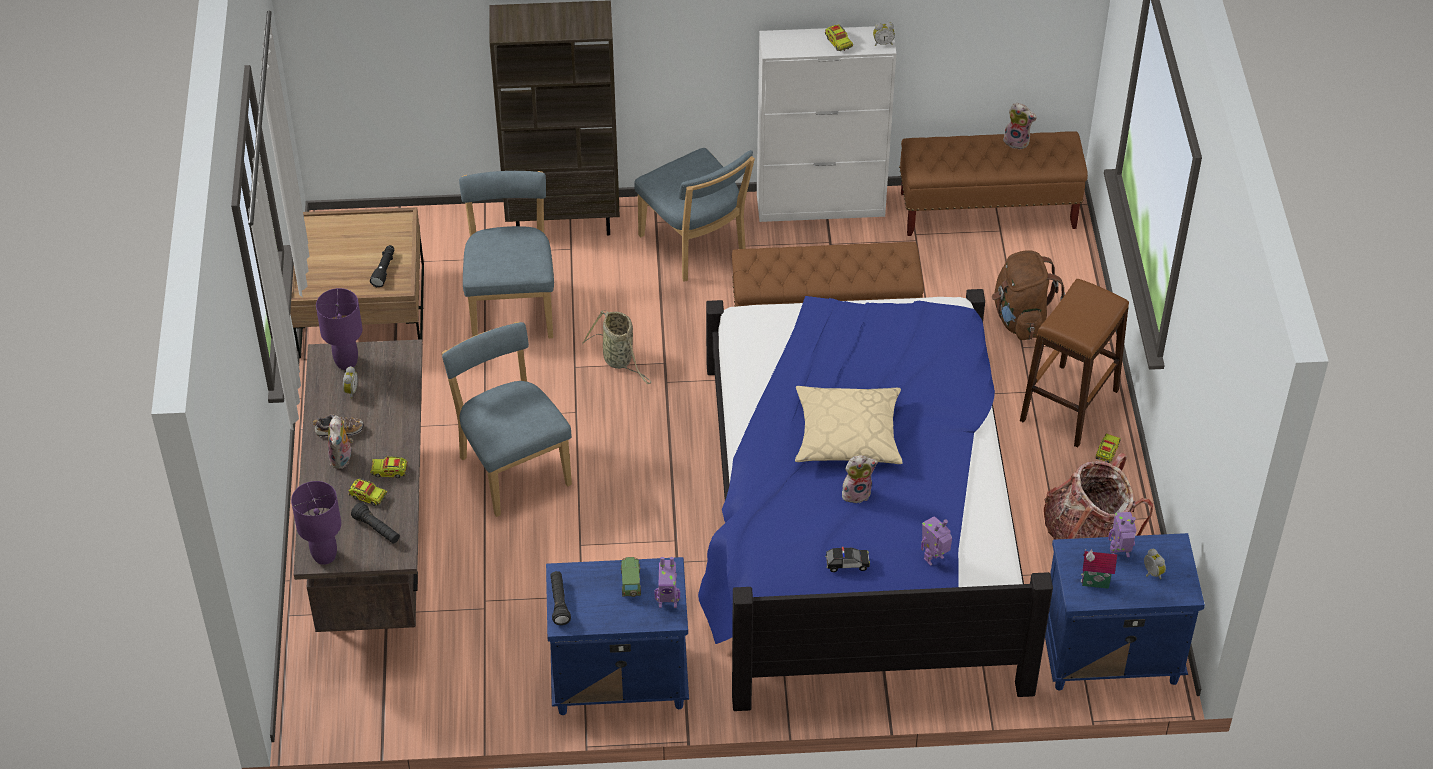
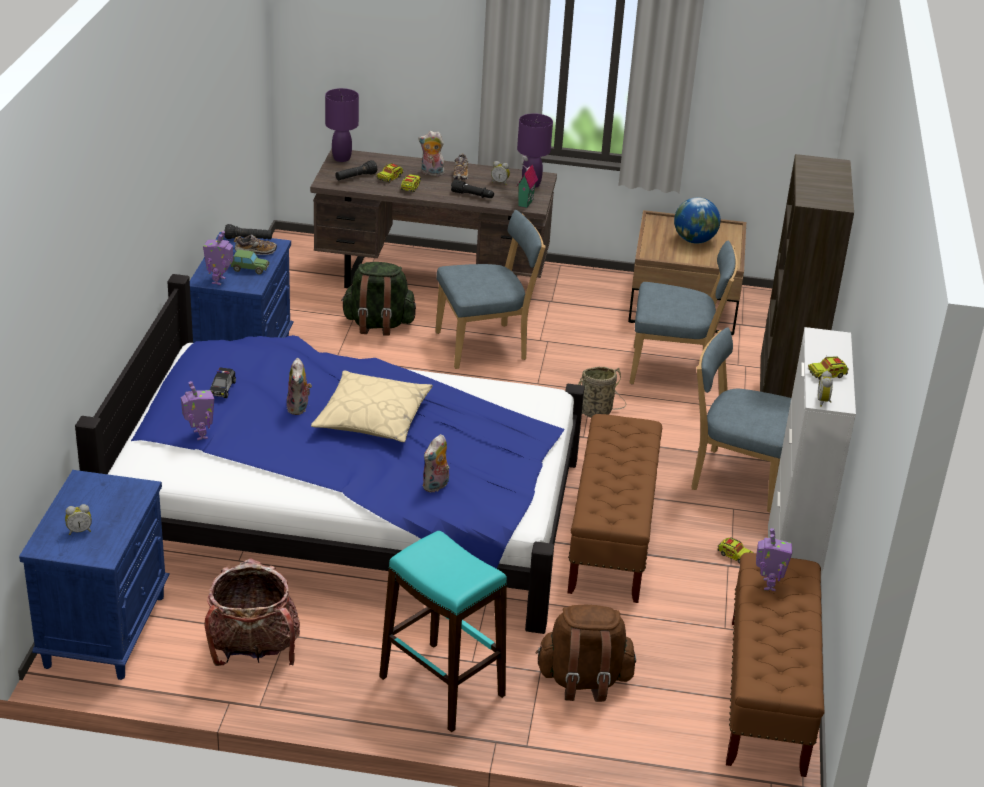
camera: 100 degrees right, 15 degrees down
black flashlight [370,245,394,287] -> black flashlight moved to [451,179,494,198]
blue chair [634,148,755,282] -> blue chair turned 45 degrees clockwise [691,327,791,512]
plush toy [1002,103,1037,150] -> plush toy moved to [422,434,449,493]
brown stool [1020,279,1129,448] -> turquoise stool [379,531,507,732]
toy house [1081,549,1117,589] -> toy house moved to [516,156,538,208]
toy truck [1095,433,1121,463] -> toy truck moved to [717,537,754,564]
toy robot [1108,512,1136,557] -> toy robot moved to [756,528,792,591]
none -> shoe [234,235,277,255]
none -> green backpack [341,262,416,336]
none -> globe [674,197,720,244]

